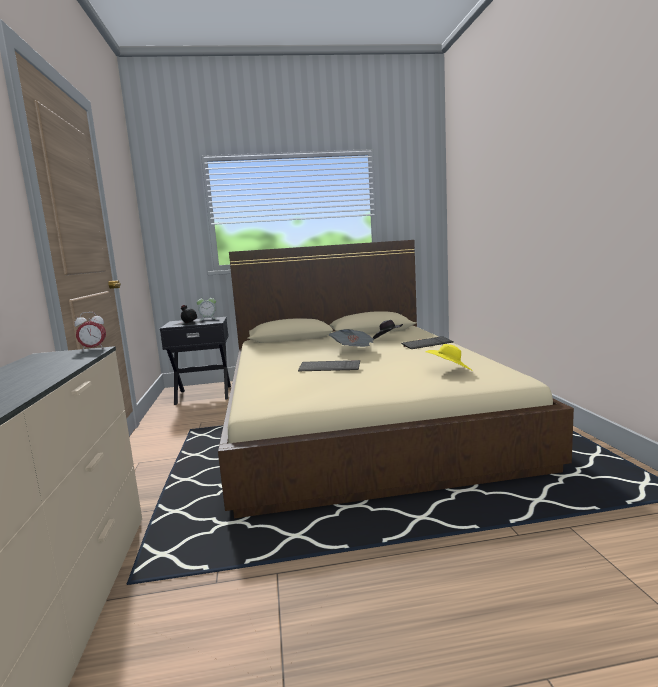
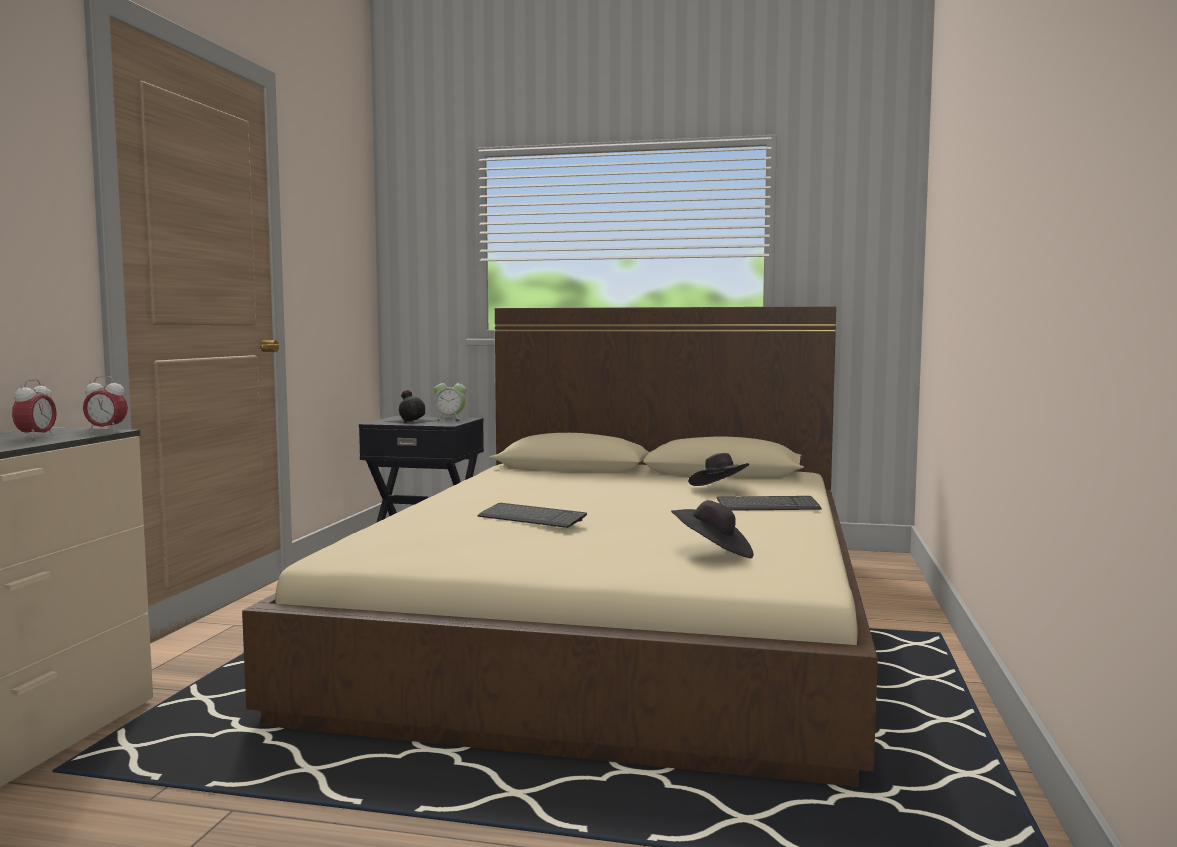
camera: 20 degrees right, 5 degrees down
newspaper [329,329,374,347] -> none
yellow hat [425,344,473,371] -> black hat [671,500,754,558]
none -> alarm clock [12,379,57,439]

